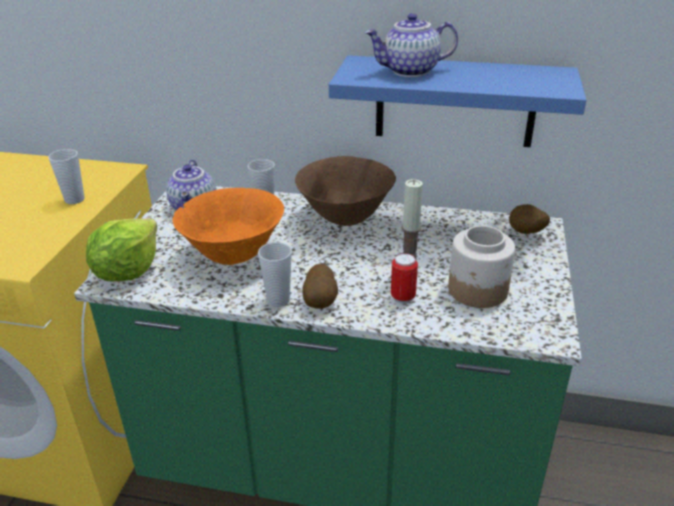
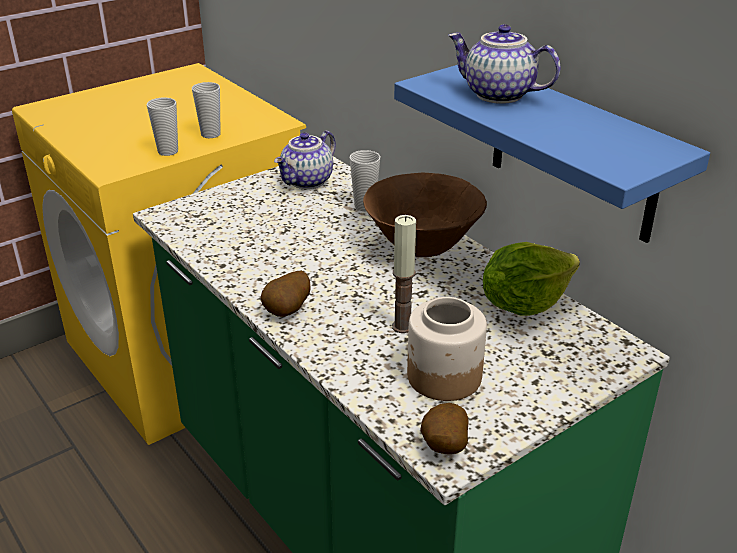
camera: 40 degrees right, 0 degrees up
lettuce [86,218,157,281] -> lettuce moved to [483,242,580,316]
orange bowl [173,188,284,265] -> none
cup [258,242,292,307] -> cup moved to [147,97,178,156]
can [391,253,418,304] -> none
potato [509,204,550,234] -> potato moved to [420,403,468,454]

